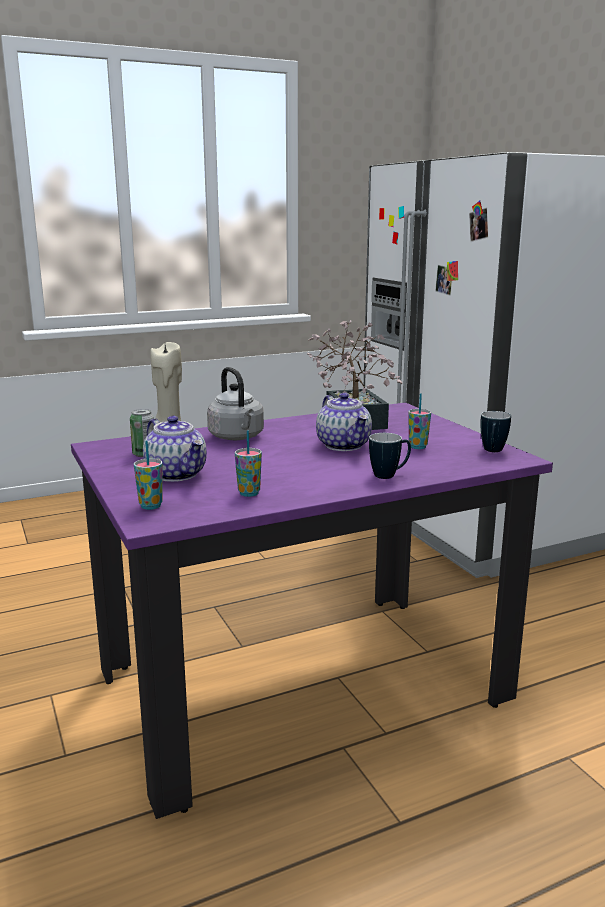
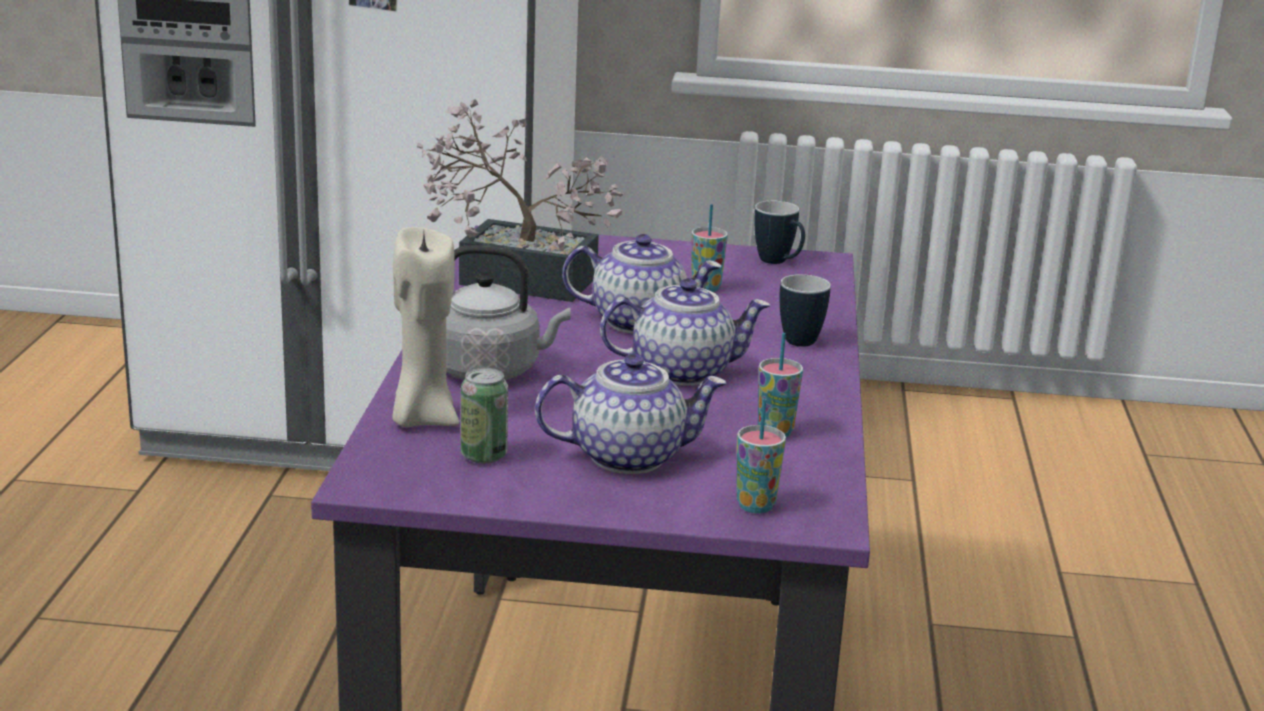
camera: 60 degrees left, 5 degrees up
none -> teapot [600,278,770,386]

